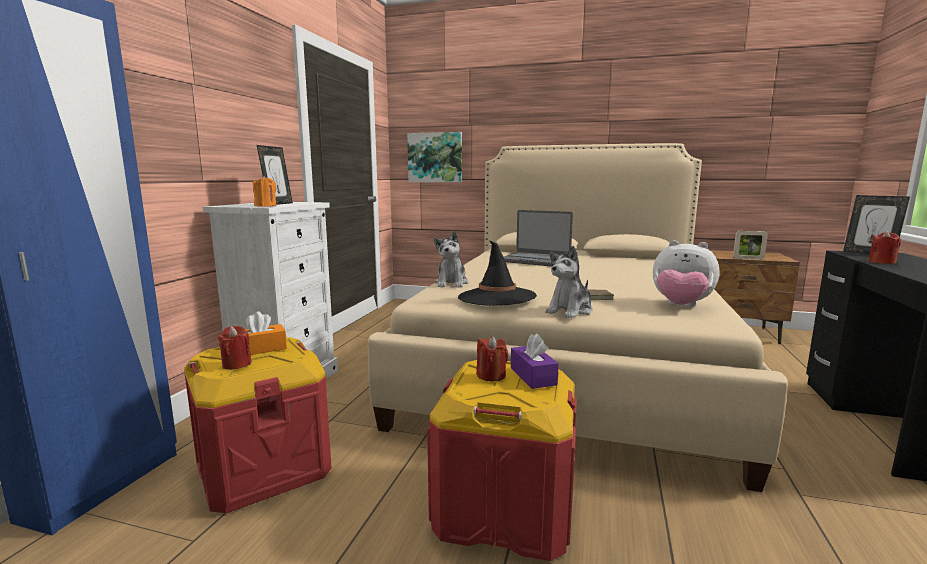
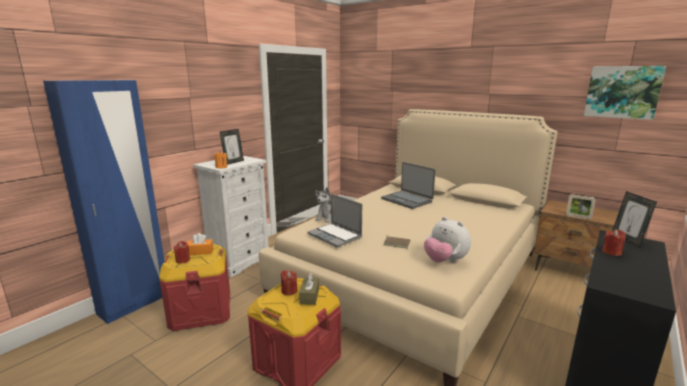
camera: 20 degrees right, 5 degrees up
picture [407,132,462,182] -> picture moved to [584,66,666,120]
black hat [458,240,537,306] -> laptop [307,194,362,247]
purple tissue box [511,334,559,389] -> brown tissue box [299,273,319,305]
plush toy [545,246,592,318] -> none

